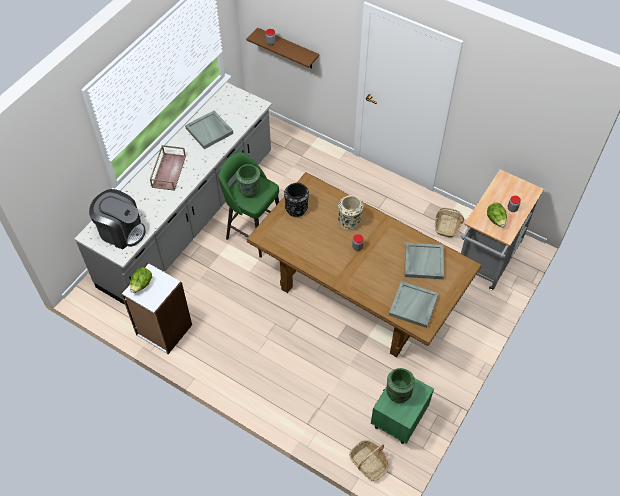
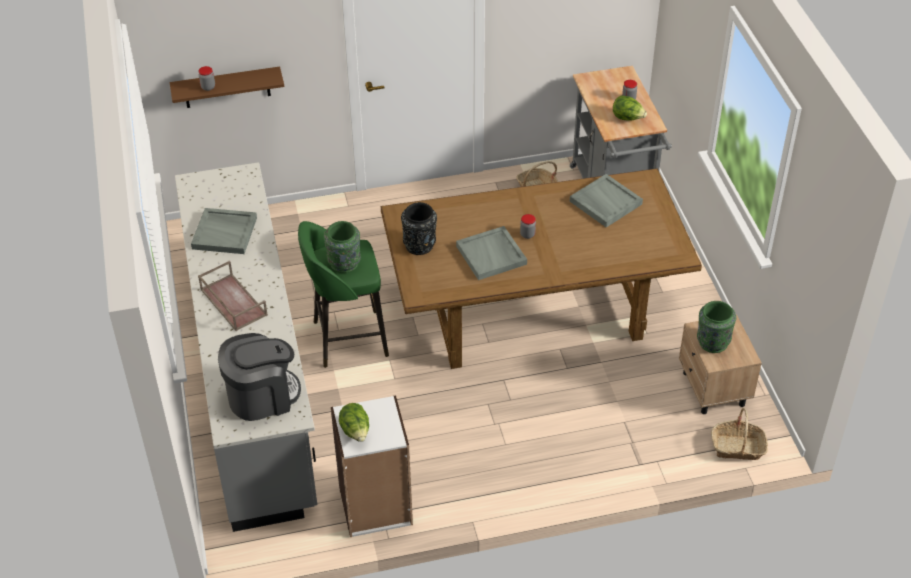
camera: 45 degrees left, 10 degrees down
beige vase [338,195,363,230] -> none
green nightstand [371,378,434,444] -> beige nightstand [679,314,762,414]
grey tray [389,281,439,328] -> grey tray moved to [456,226,527,280]

